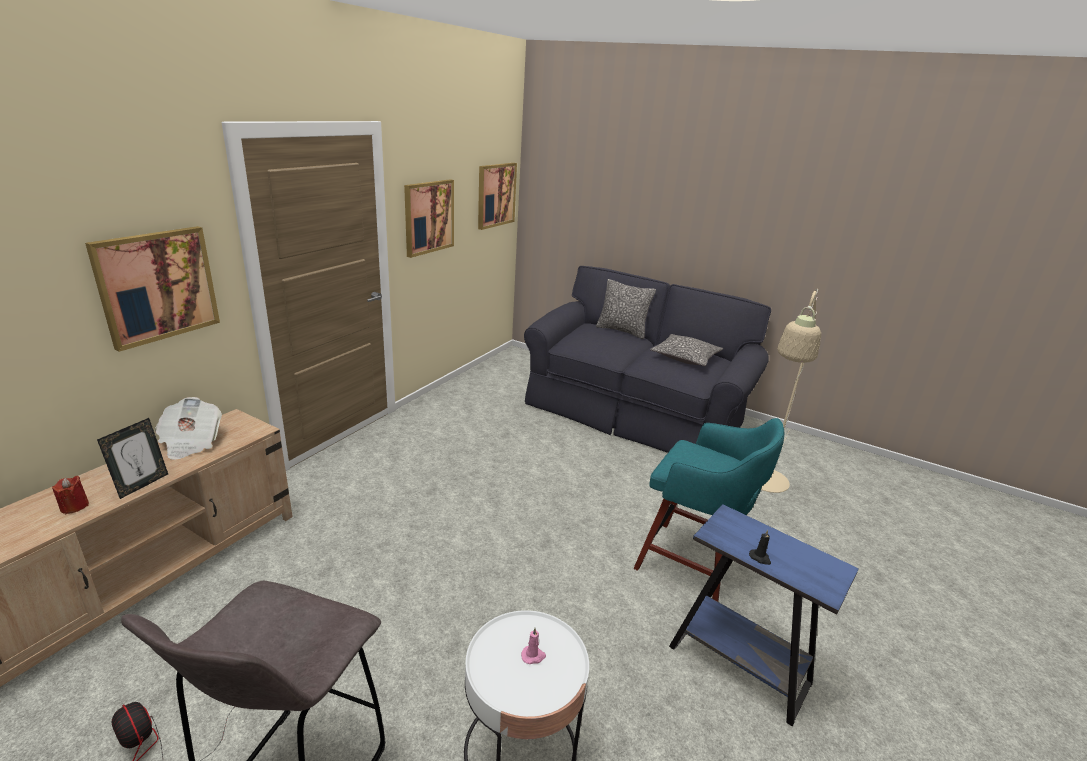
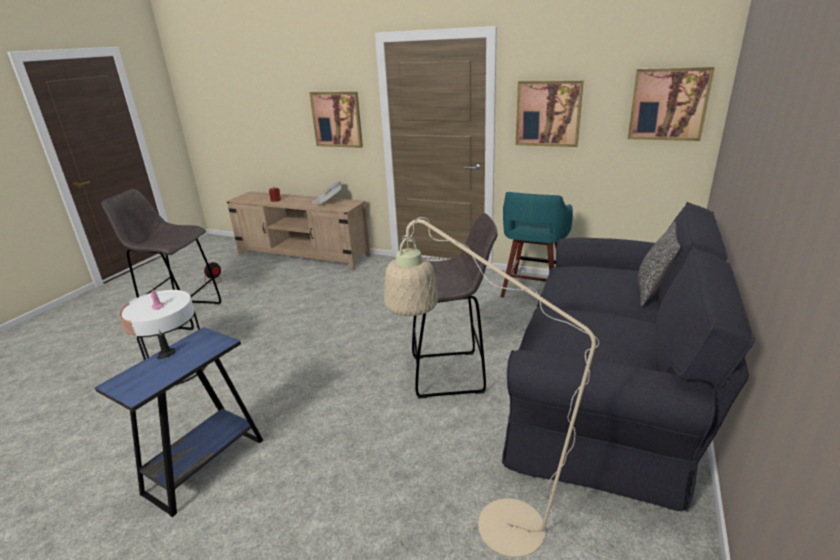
camera: 85 degrees right, 0 degrees up
picture frame [97,418,168,499] -> none
turquoise stool [634,418,784,602] -> turquoise stool moved to [501,192,573,297]
pillow [650,334,723,366] -> none
none -> grey stool [412,213,498,398]

